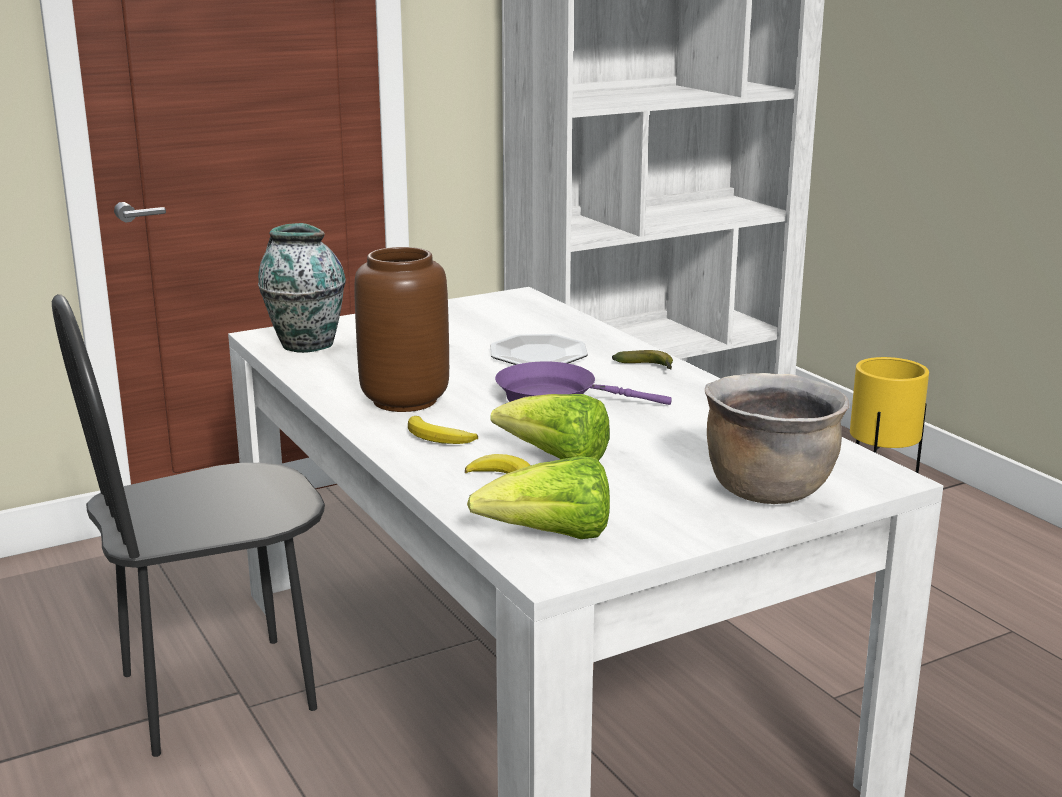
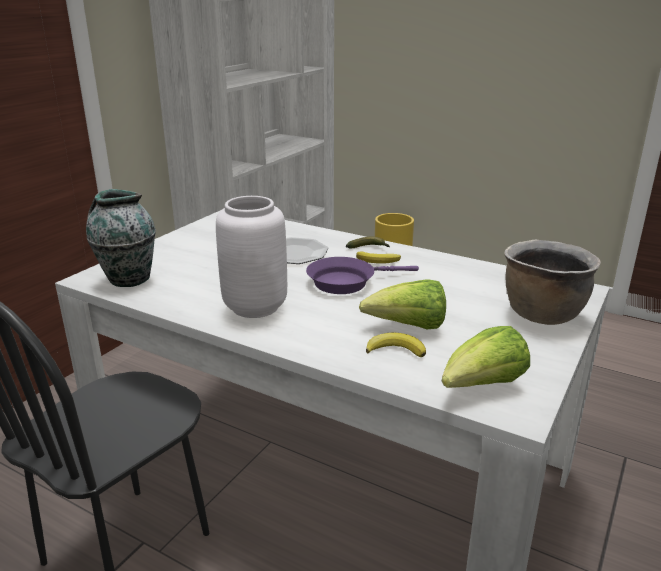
camera: 30 degrees left, 5 degrees up
brown vase [355,247,449,412] -> white vase [216,196,287,318]
banana [408,416,478,444] -> banana moved to [356,251,401,264]

